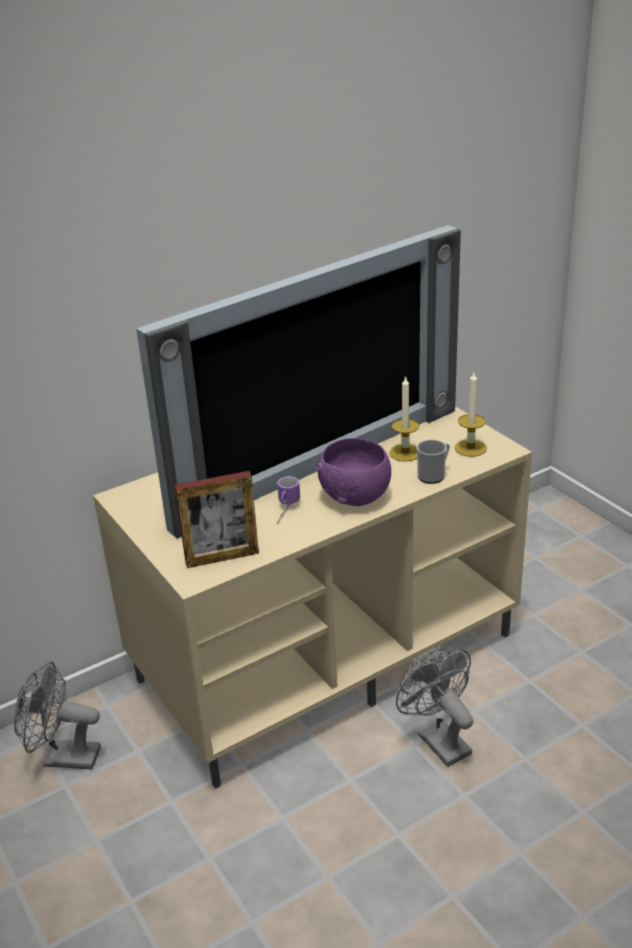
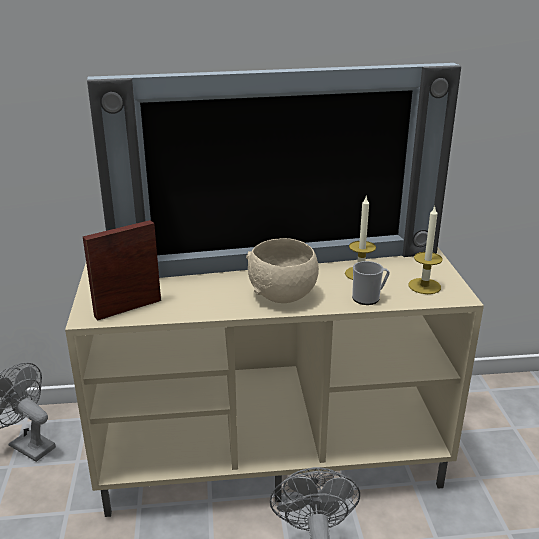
camera: 25 degrees right, 5 degrees down
picture frame [174,471,259,568] -> picture frame turned 135 degrees clockwise [83,220,161,321]
mug [277,476,300,525] -> none
purple bowl [316,438,391,506] -> beige bowl [246,238,319,303]

